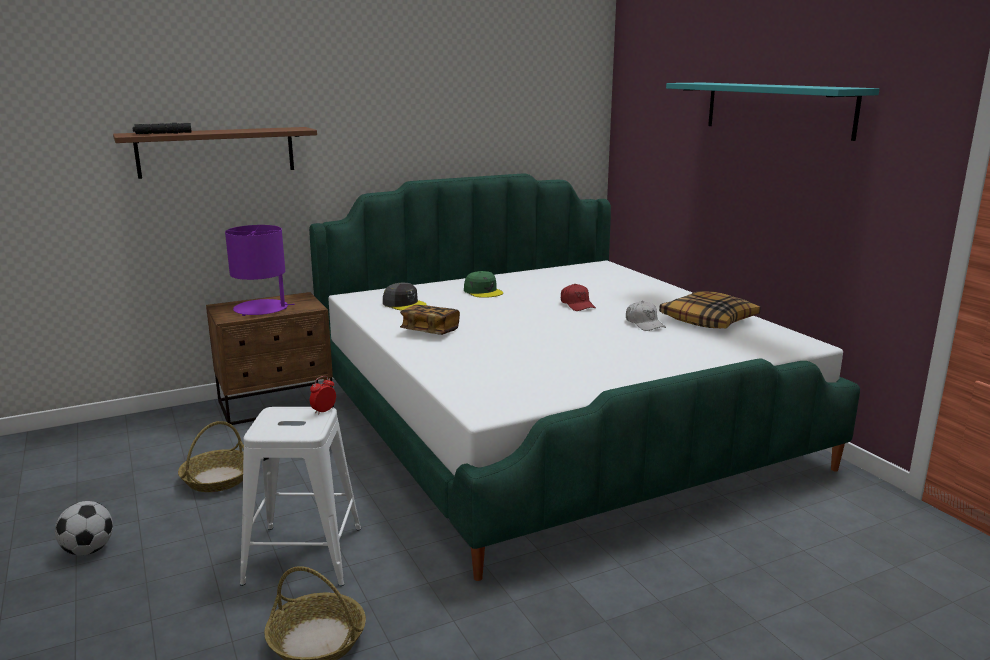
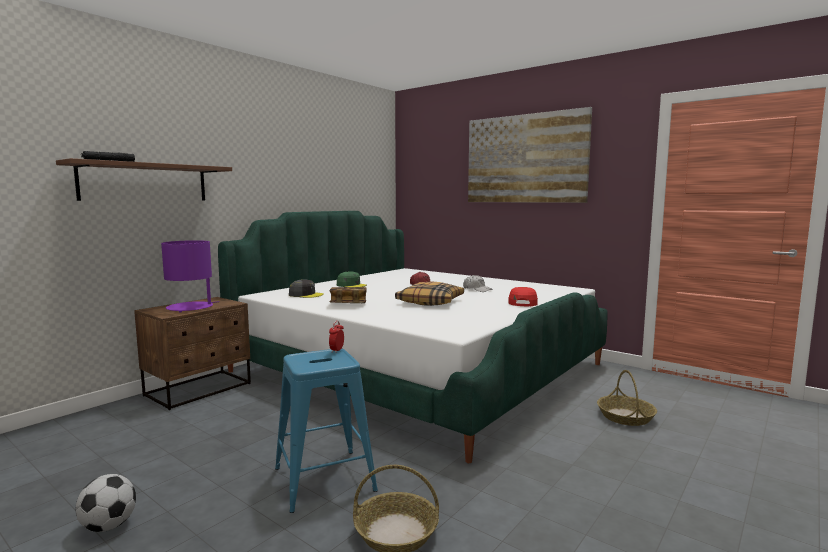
camera: 25 degrees left, 10 degrees down
basket [178,421,244,492] -> basket moved to [597,370,657,426]
white stool [240,407,361,586] -> blue stool [275,349,378,513]
pillow [659,291,760,328] -> pillow moved to [395,282,464,306]
turquoise shelf [666,83,879,141] -> picture [468,107,592,203]
none -> red cap [508,287,538,306]

